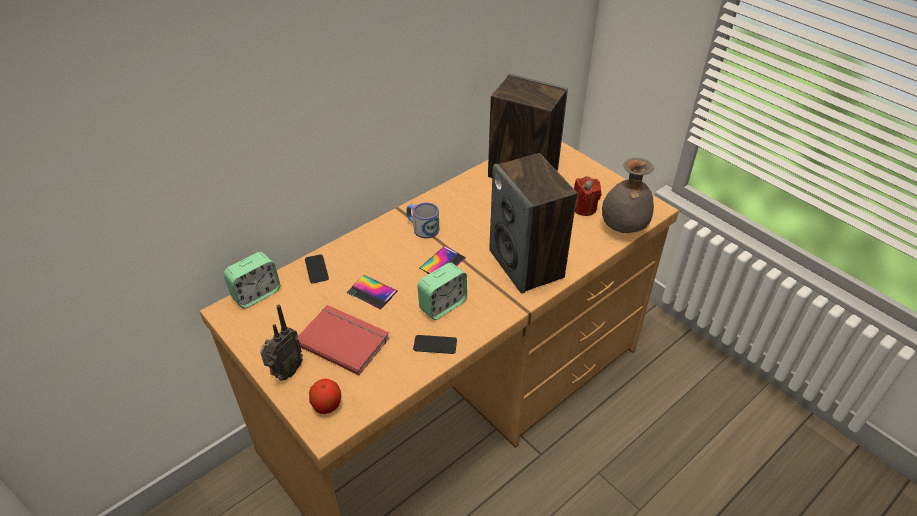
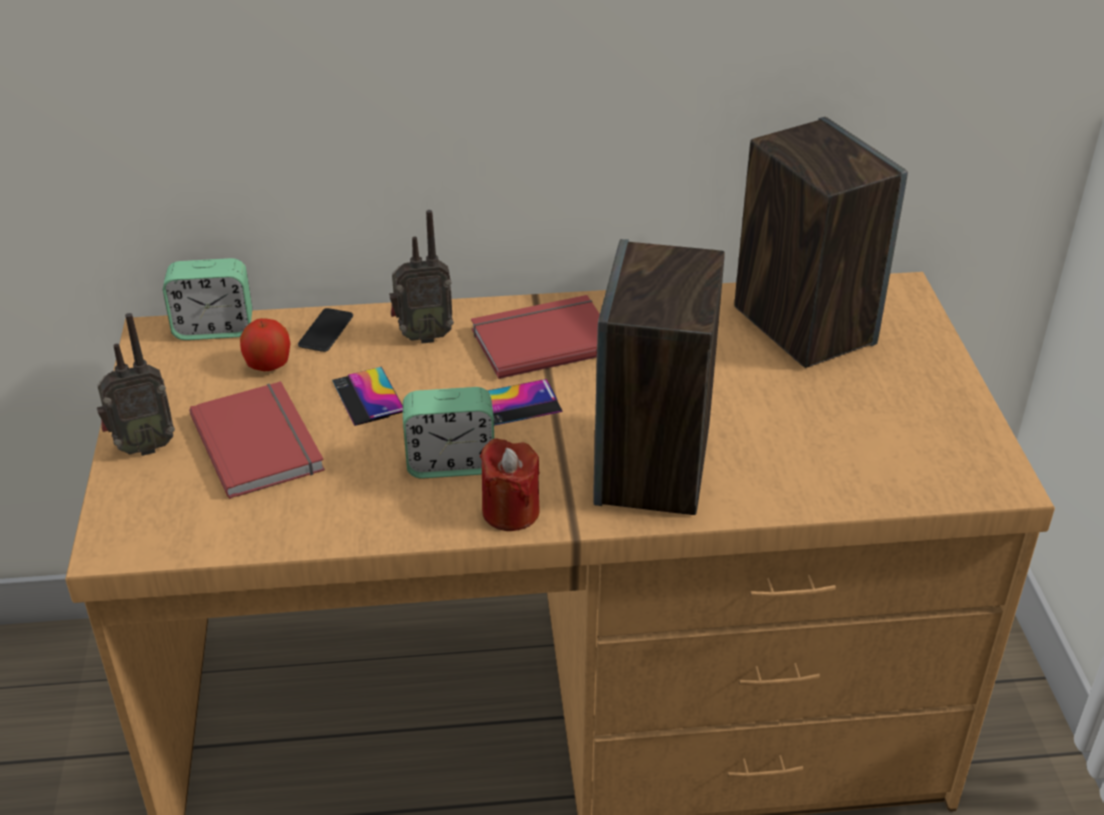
camera: 35 degrees right, 5 degrees down
apple [309,379,341,414] -> apple moved to [240,318,290,371]
mug [406,202,439,239] -> red book [471,295,600,379]
phone [413,335,457,354] -> none
red candle [574,176,601,216] -> red candle moved to [480,439,540,531]
grey vase [602,158,654,233] -> none
none -> radio [389,210,454,343]

